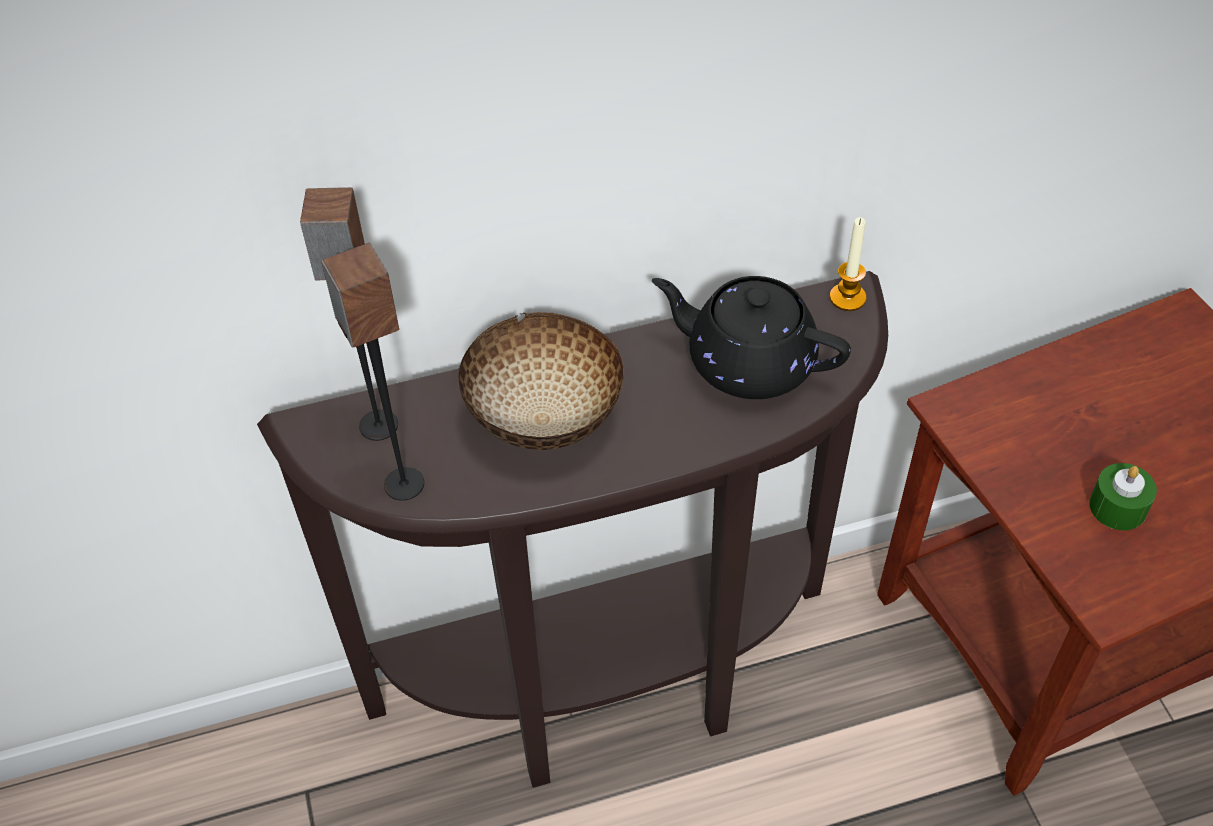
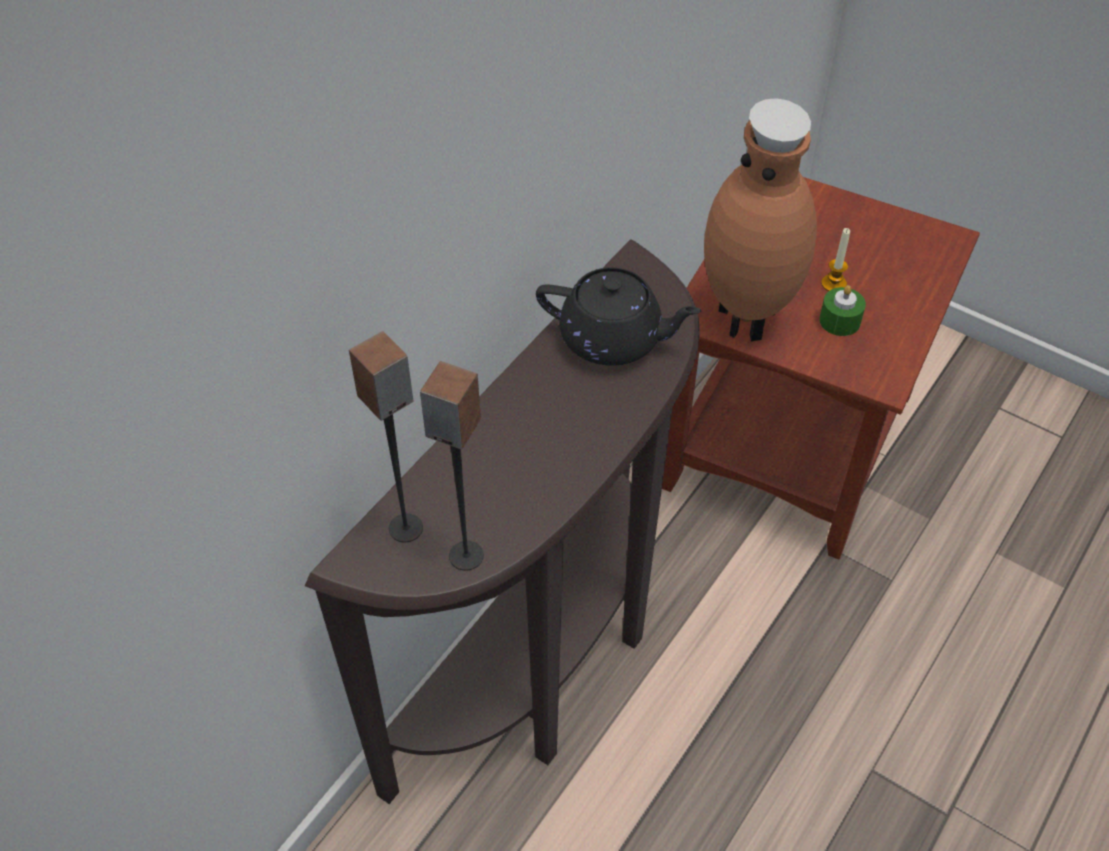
camera: 40 degrees left, 0 degrees up
bowl [458,312,625,450] -> none
black teapot [652,276,851,399] -> black teapot turned 150 degrees counterclockwise [536,267,701,366]
candle [830,217,867,311] -> candle moved to [821,228,850,291]
none -> brown vase [704,98,817,341]

